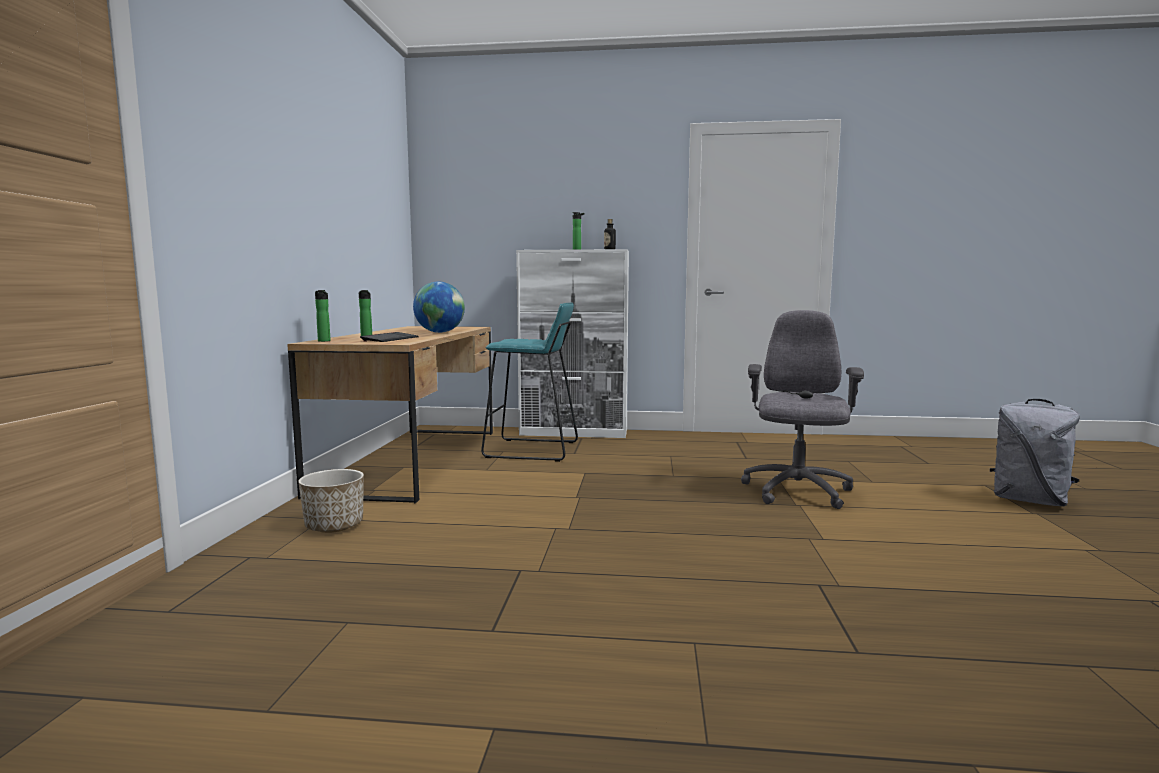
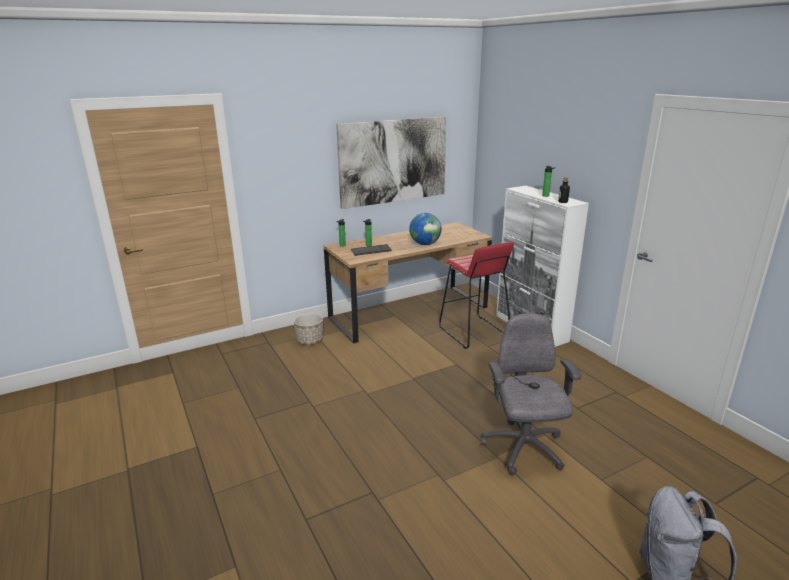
camera: 55 degrees right, 15 degrees up
turquoise stool [481,302,578,462] -> red stool [439,242,514,349]
grey office chair [741,310,864,509] -> grey office chair turned 75 degrees counterclockwise [481,313,581,476]
none -> picture [336,116,447,209]

